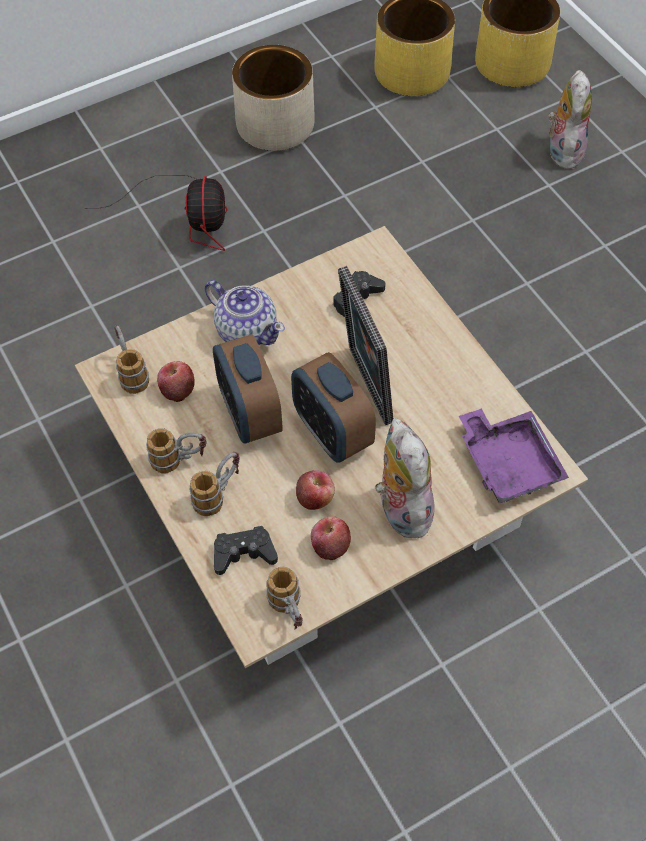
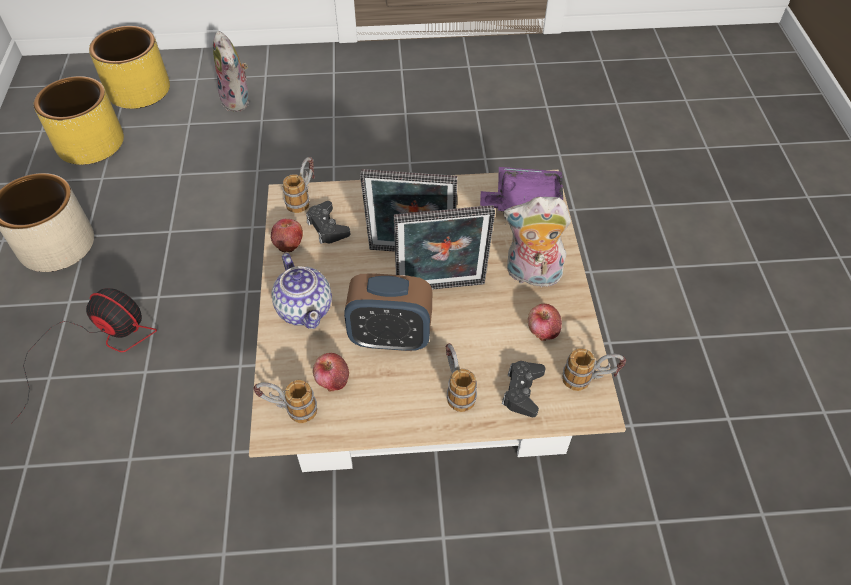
camera: 65 degrees left, 5 degrees down
mug [146,428,207,473] -> mug moved to [282,157,315,213]
teapot [205,280,285,345] -> teapot turned 90 degrees clockwise [271,253,332,329]
alarm clock [291,352,376,463] -> picture frame [394,205,495,290]
apple [296,470,335,510] -> apple moved to [271,219,303,252]
plush toy [548,70,592,171] -> plush toy turned 150 degrees counterclockwise [213,31,249,112]

